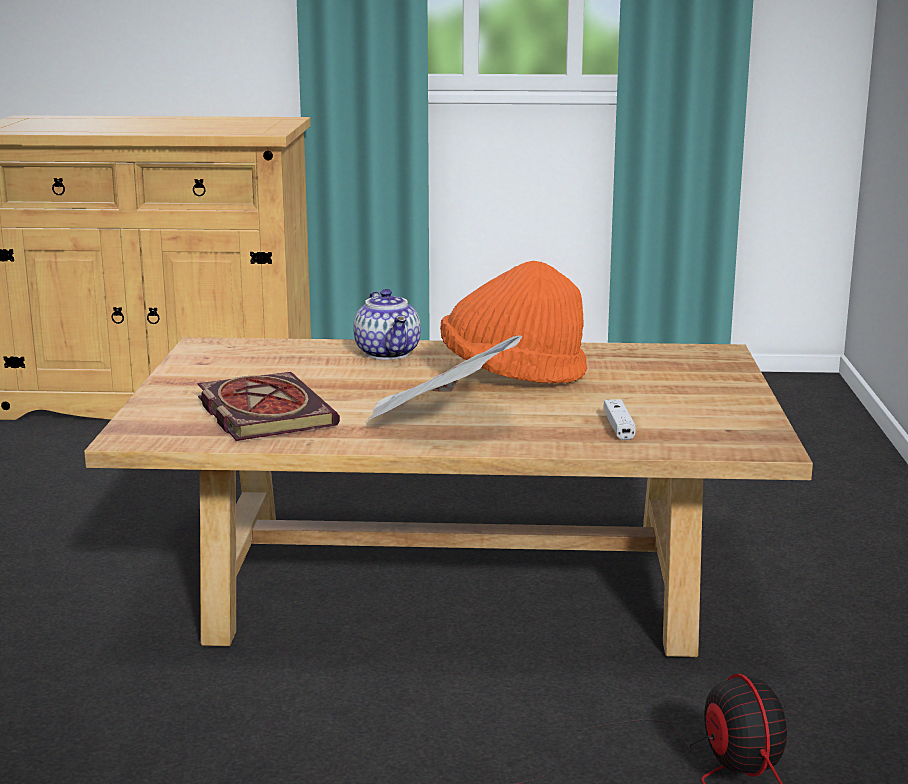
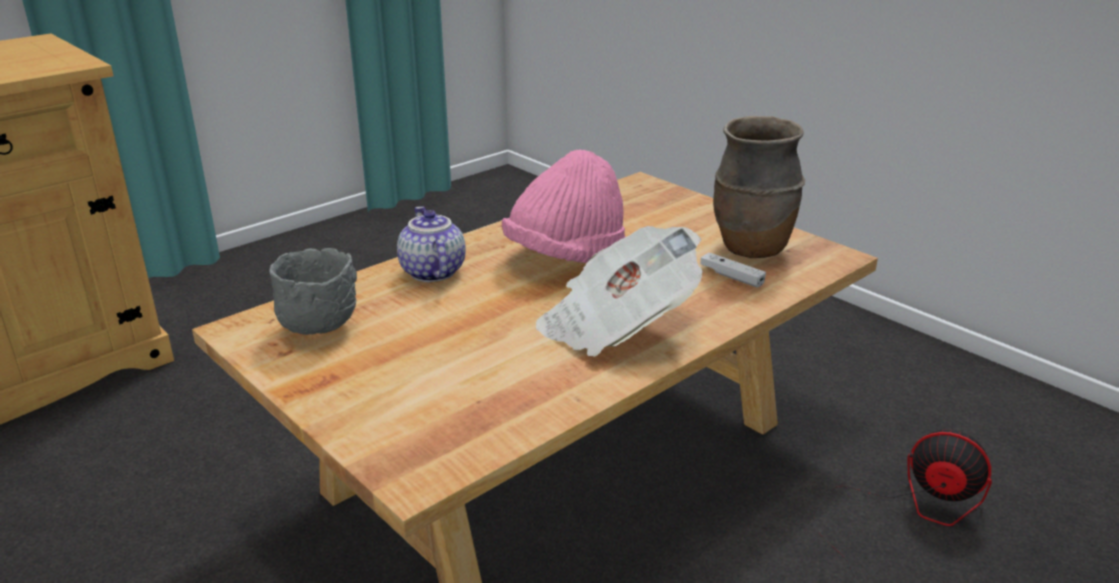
camera: 45 degrees left, 10 degrees up
book [197,372,340,441] -> none
teapot [353,289,421,360] -> teapot turned 135 degrees counterclockwise [397,206,466,282]
orange hat [440,261,587,384] -> pink hat [502,150,625,263]
none -> grey bowl [269,248,357,335]
none -> brown vase [713,116,805,258]

